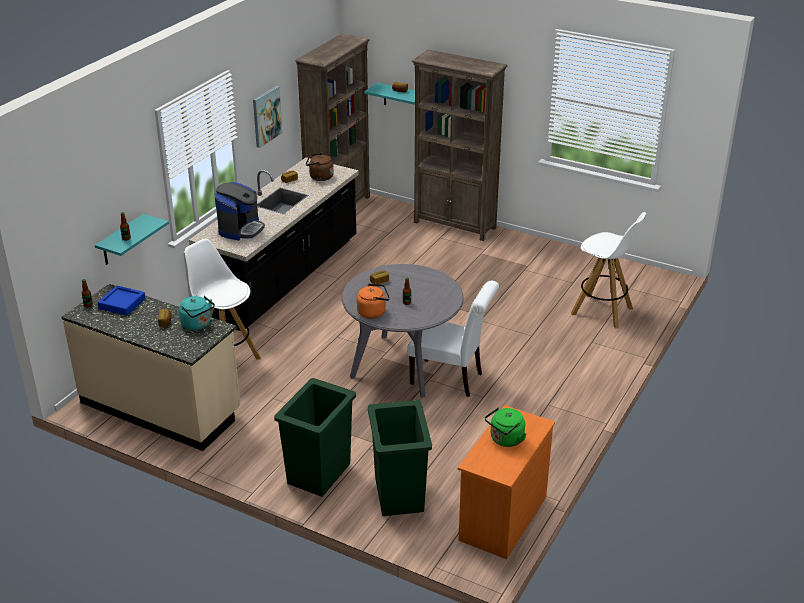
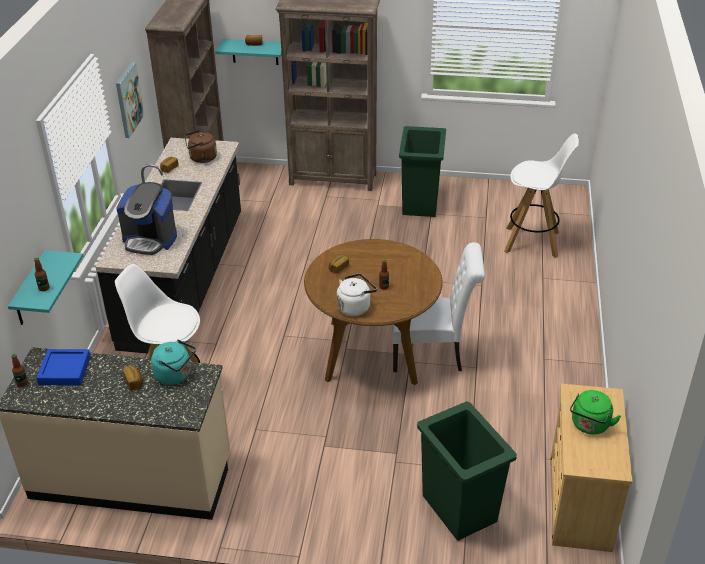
camera: 20 degrees left, 5 degrees up
coffee machine [215,182,265,240] -> coffee machine turned 105 degrees clockwise [116,182,177,255]
green trash can [274,378,356,497] -> green trash can moved to [399,126,446,217]
grey dining table [342,264,464,398] -> brown dining table [304,239,443,385]
orange kettle [357,283,390,318] -> white kettle [337,273,377,316]
orange dresser [458,405,555,559] -> beige dresser [550,383,633,552]

